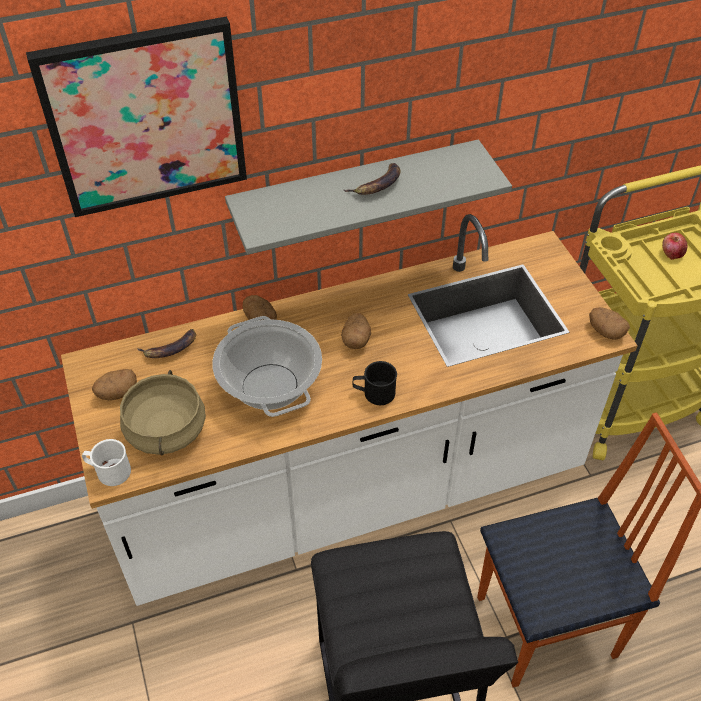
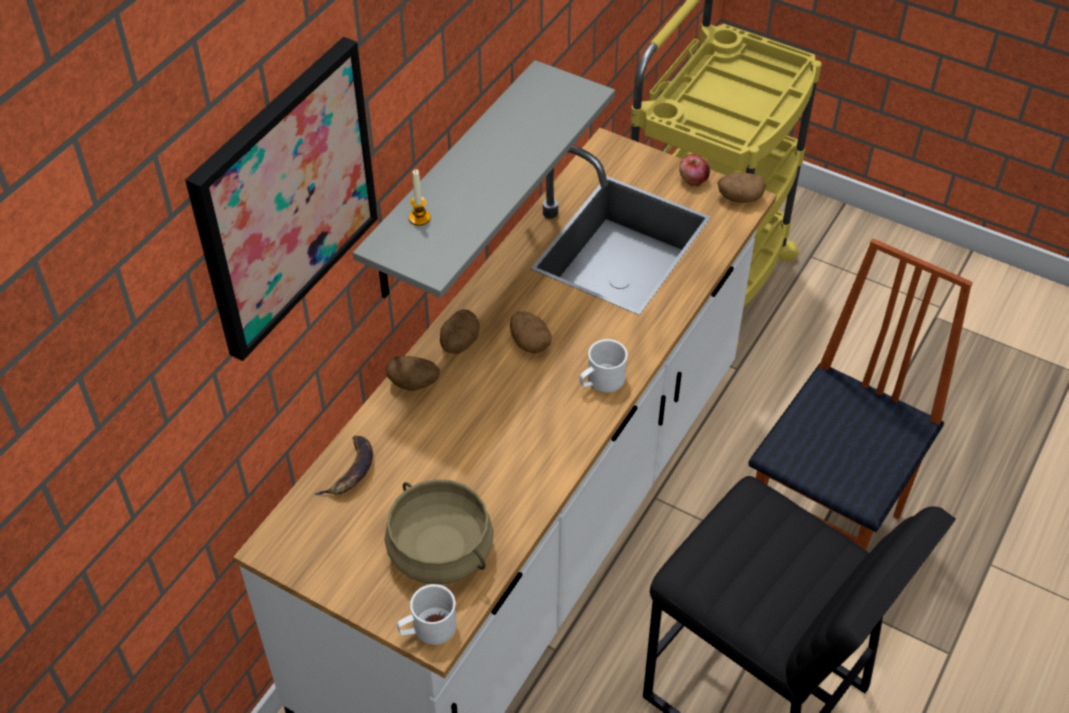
camera: 40 degrees left, 0 degrees up
potato [92,369,137,400] -> potato moved to [440,309,480,354]
cooking pot [212,316,322,417] -> none
banana [344,163,401,195] -> none
black mug [353,361,397,405] -> white mug [580,339,628,393]
apple [662,233,688,260] -> apple moved to [679,154,710,187]
none -> candle [409,169,431,226]

